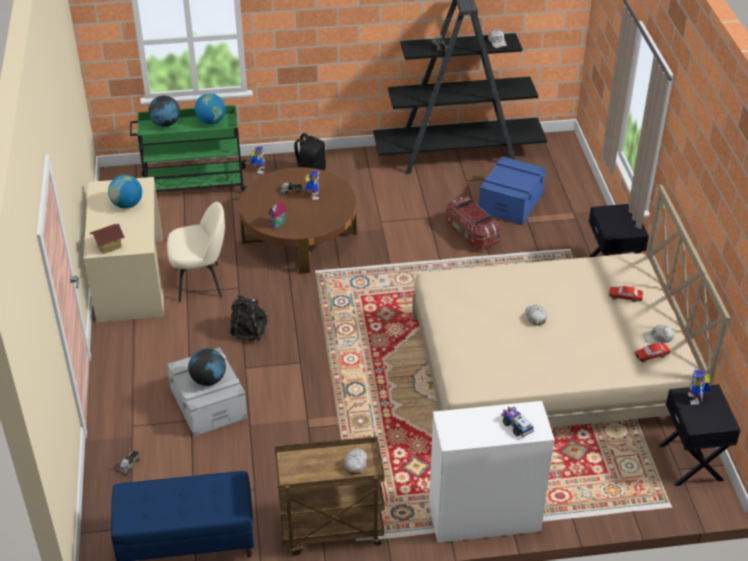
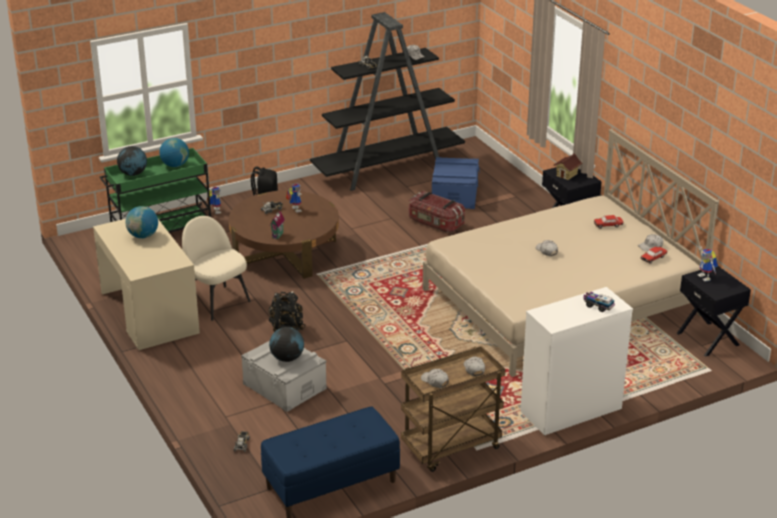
camera: 20 degrees left, 10 degrees down
toy house [90,224,125,254] -> toy house moved to [553,154,582,180]
beige chair [167,202,225,302] -> beige chair turned 105 degrees counterclockwise [182,216,251,321]
none -> white cap [421,369,449,388]

